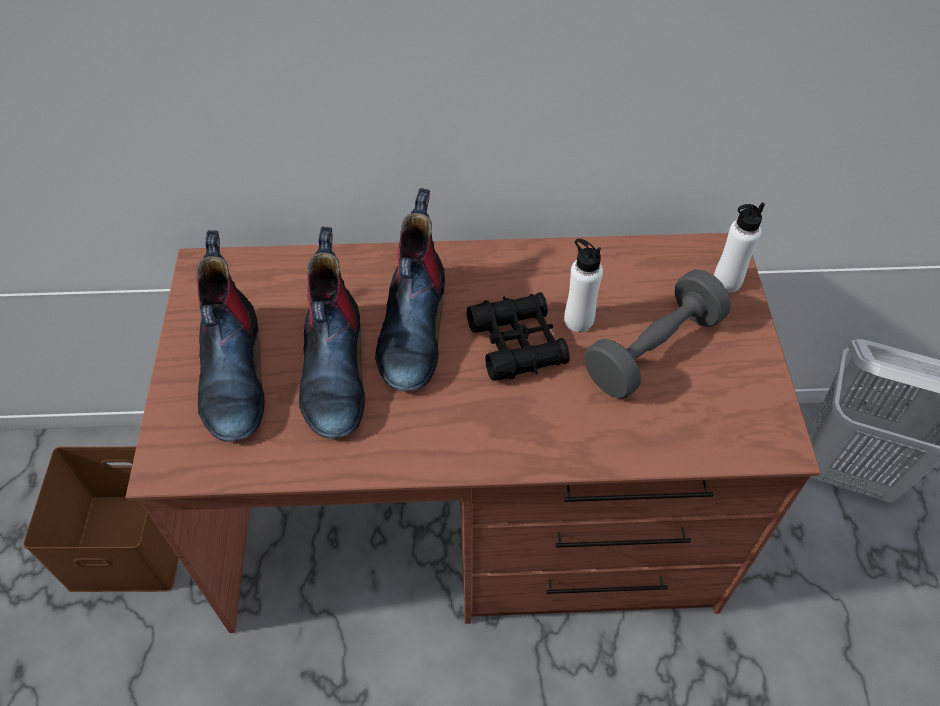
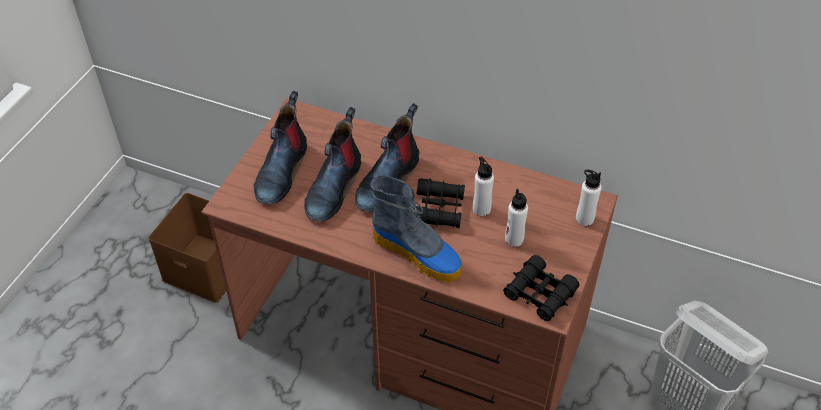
camera: 25 degrees right, 5 degrees down
grey dumbbell [585,269,731,399] -> white bottle [505,189,528,247]
none -> boot [371,175,462,282]
none -> black binoculars [503,255,579,321]

